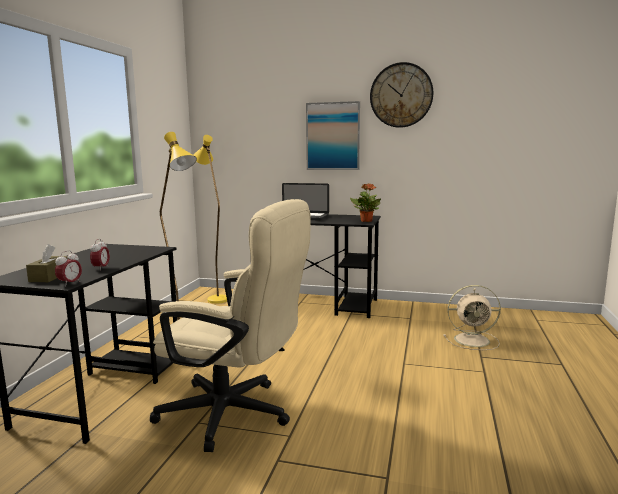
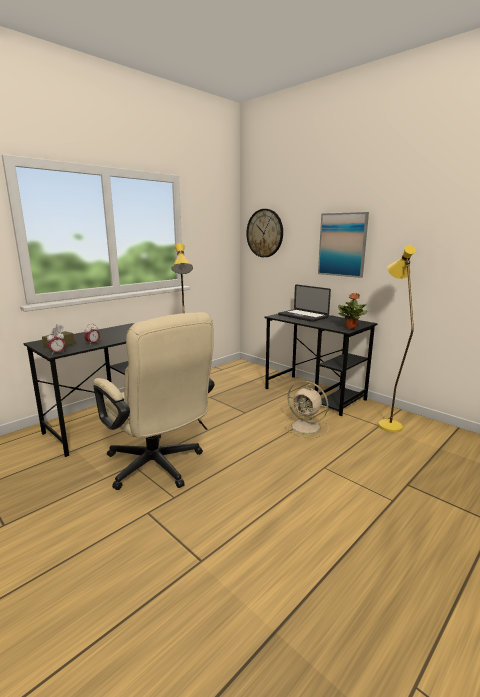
camera: 30 degrees right, 5 degrees up
yellow floor lamp [193,135,227,304] -> yellow floor lamp moved to [378,245,415,432]
wall clock [370,62,433,128] -> wall clock moved to [246,209,283,257]
beige fan [443,285,501,350] -> beige fan moved to [285,381,329,438]

